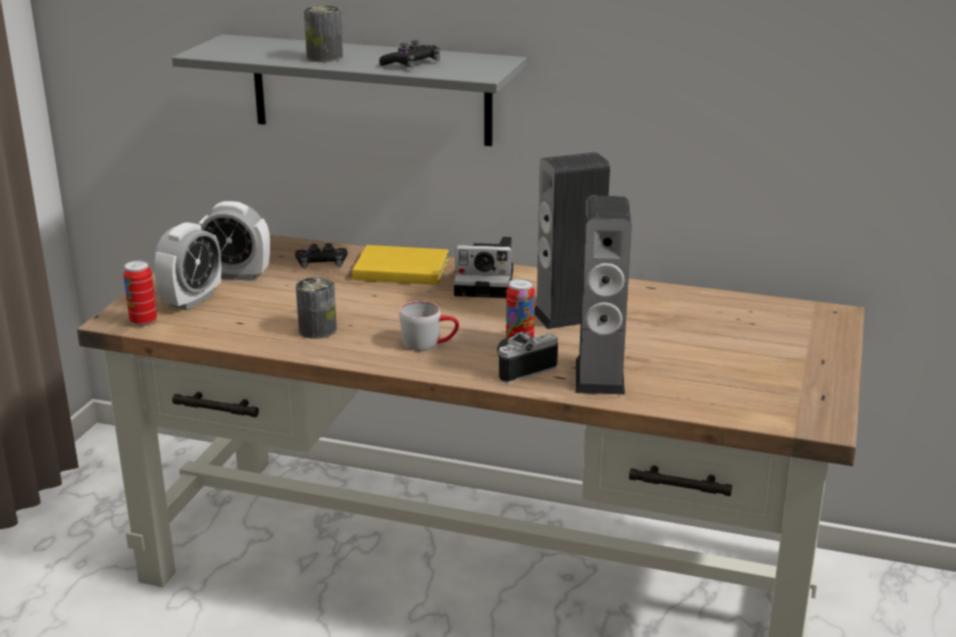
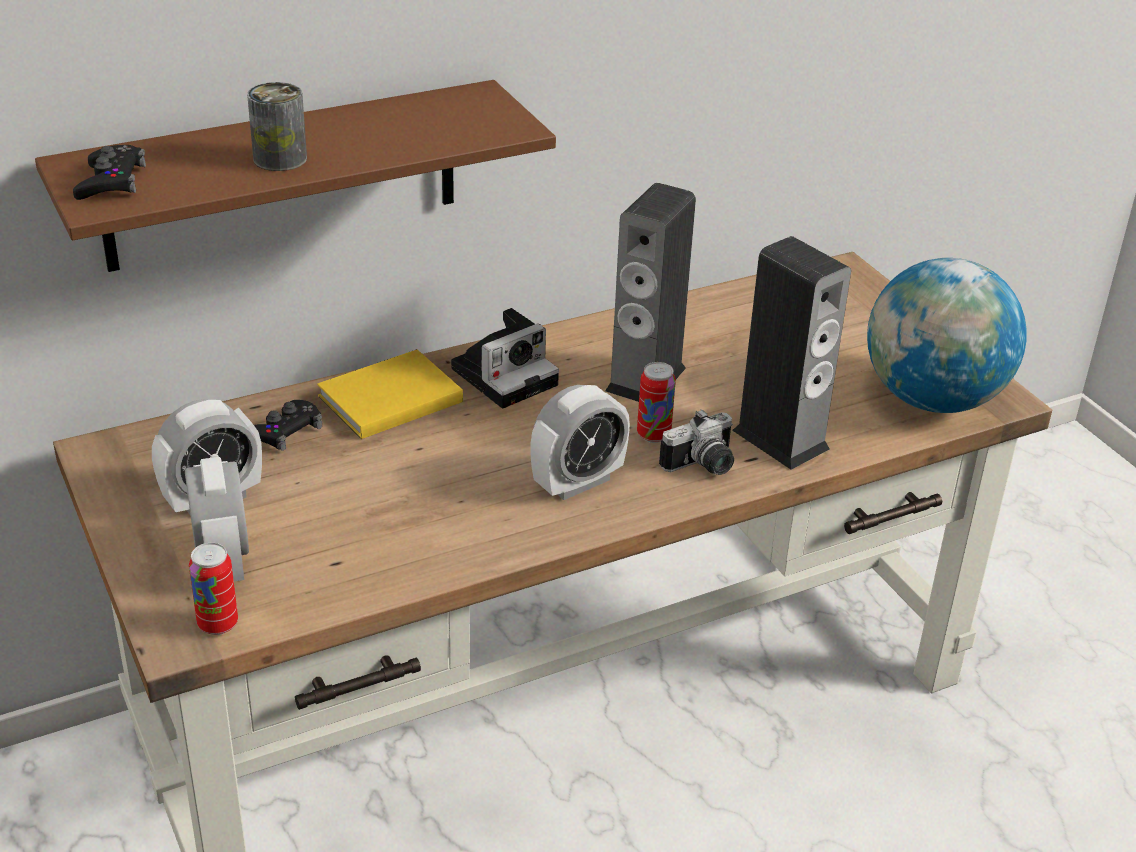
camera: 45 degrees left, 10 degrees up
grey shelf [172,34,527,146] -> brown shelf [35,80,556,272]
can [296,277,337,339] -> none
black game controller [379,40,440,68] -> black game controller moved to [73,145,146,200]
grey mug [399,301,459,351] -> alarm clock [530,385,630,500]
camera [497,332,558,383] -> camera turned 135 degrees counterclockwise [659,409,734,475]
none -> globe [867,258,1027,413]

